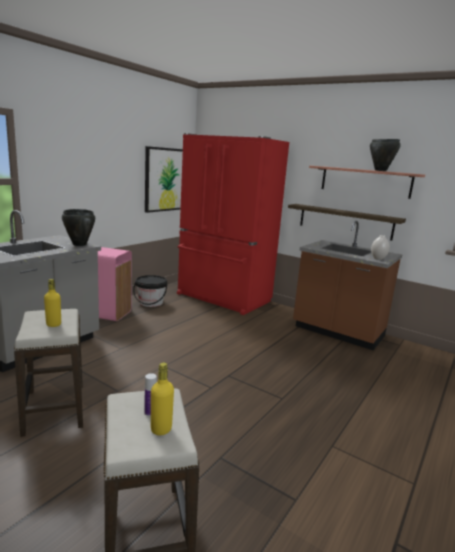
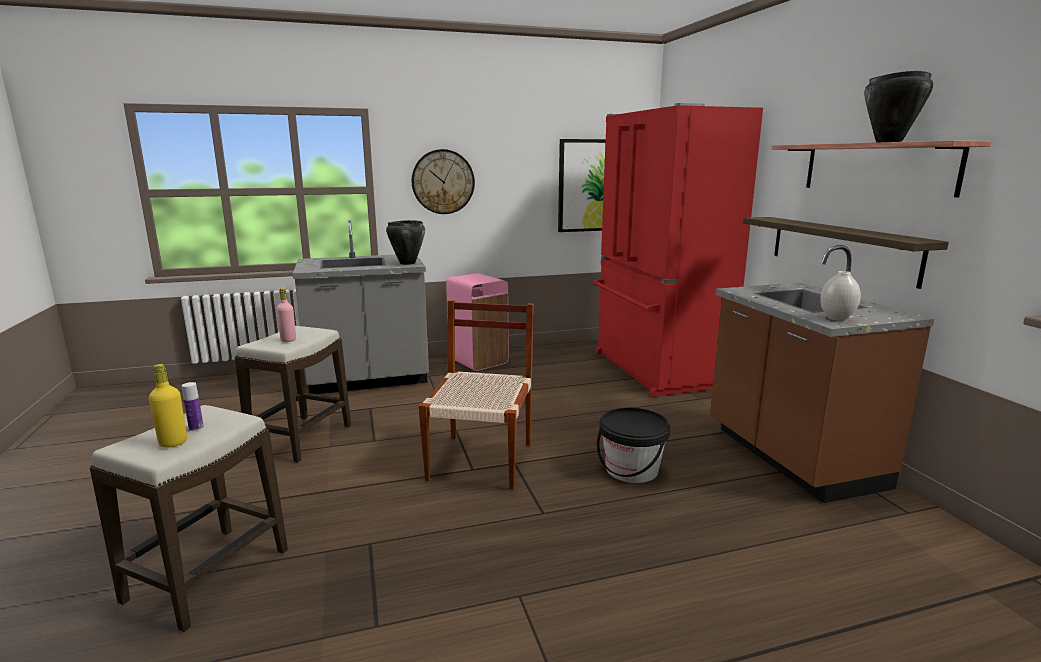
camera: 40 degrees right, 0 degrees up
yellow bottle [44,279,61,327] -> pink bottle [276,288,296,342]
black bucket [133,275,167,307] -> black bucket moved to [597,408,670,483]
none -> wall clock [412,149,475,214]
none -> chair [419,300,534,490]

